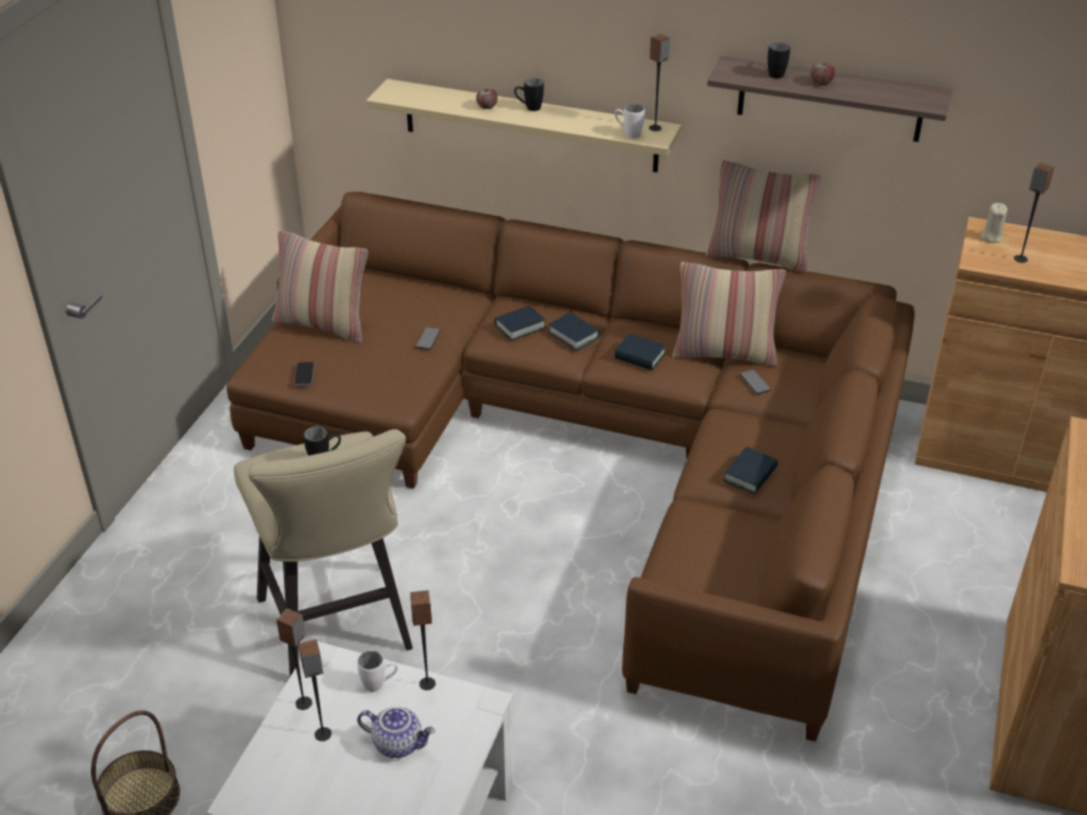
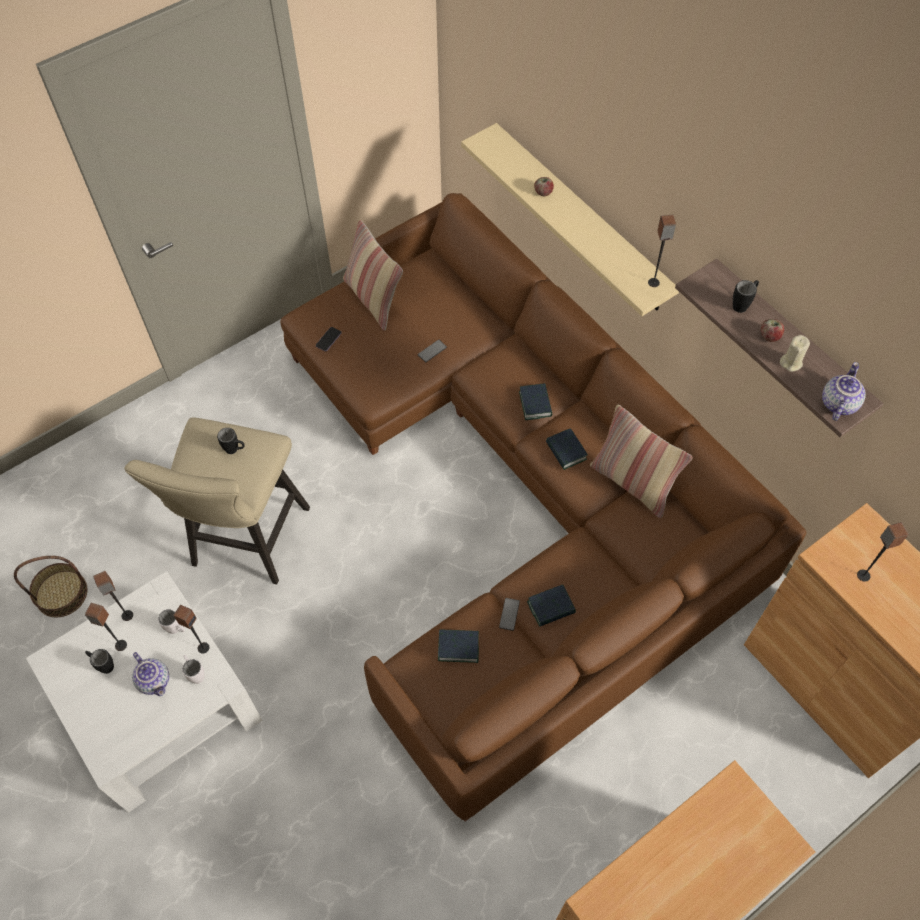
camera: 35 degrees right, 20 degrees up
book [495,305,546,340] -> book moved to [438,629,479,663]
black mug [514,78,544,111] -> black mug moved to [85,649,114,674]
white mug [615,104,645,138] -> white mug moved to [182,655,205,684]
pillow [706,160,823,273] -> none
phone [740,369,771,394] -> phone moved to [499,598,520,631]
beige candle [981,203,1007,243] -> beige candle moved to [780,335,810,372]
none -> teapot [822,362,866,421]

